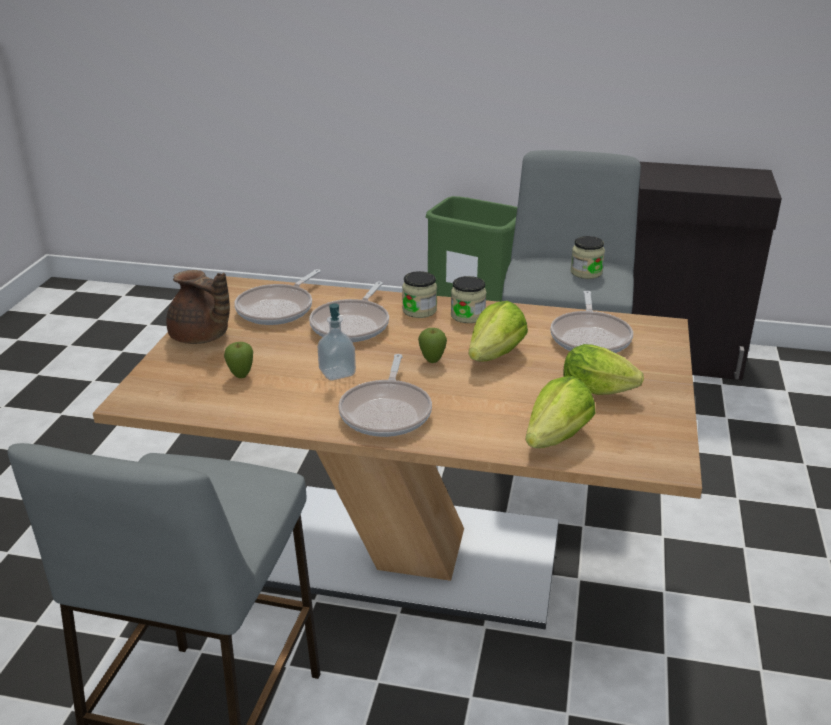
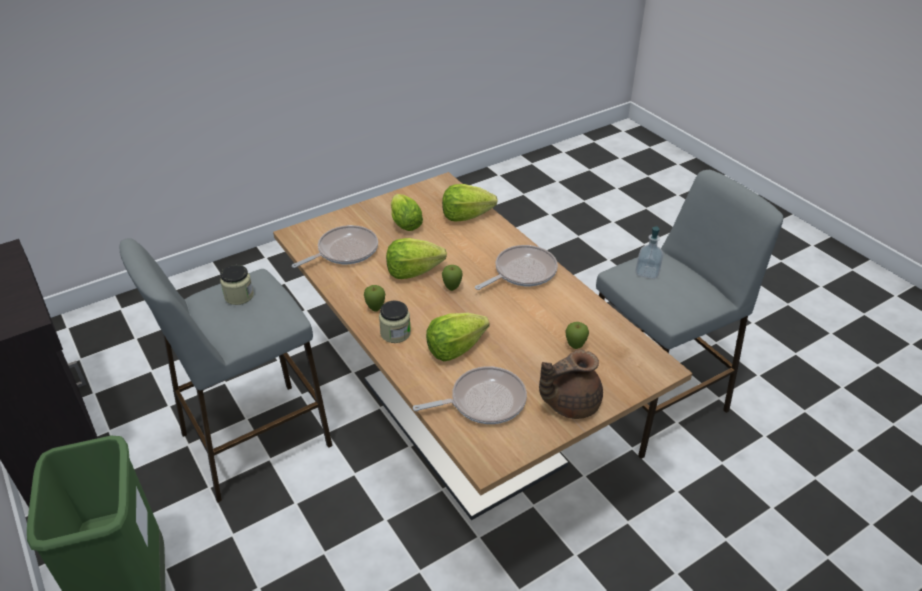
camera: 135 degrees left, 10 degrees up
brown teapot [166,270,230,344] -> brown teapot turned 105 degrees counterclockwise [539,350,603,419]
frying pan [309,282,389,342] -> lettuce [426,313,489,361]
soap dispenser [318,303,356,380] -> soap dispenser moved to [635,226,664,279]
jar [451,276,486,323] -> apple [364,285,385,312]

